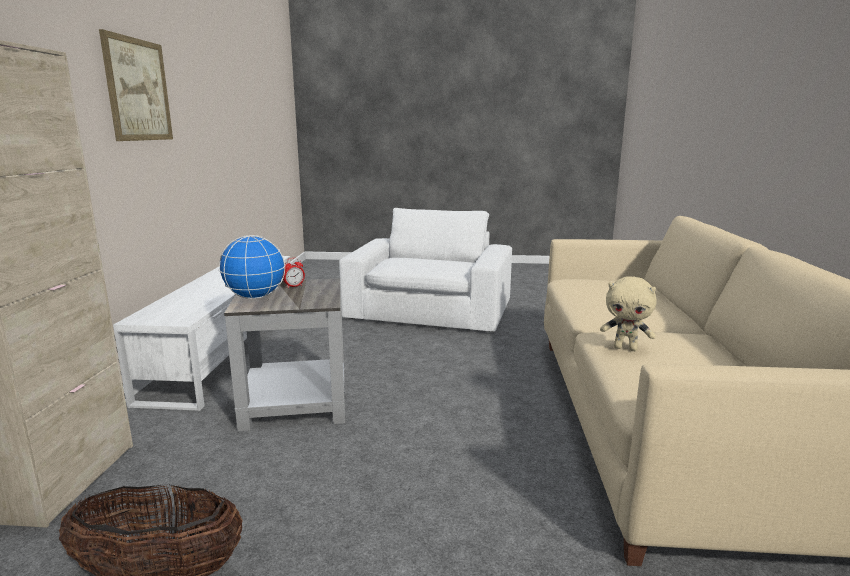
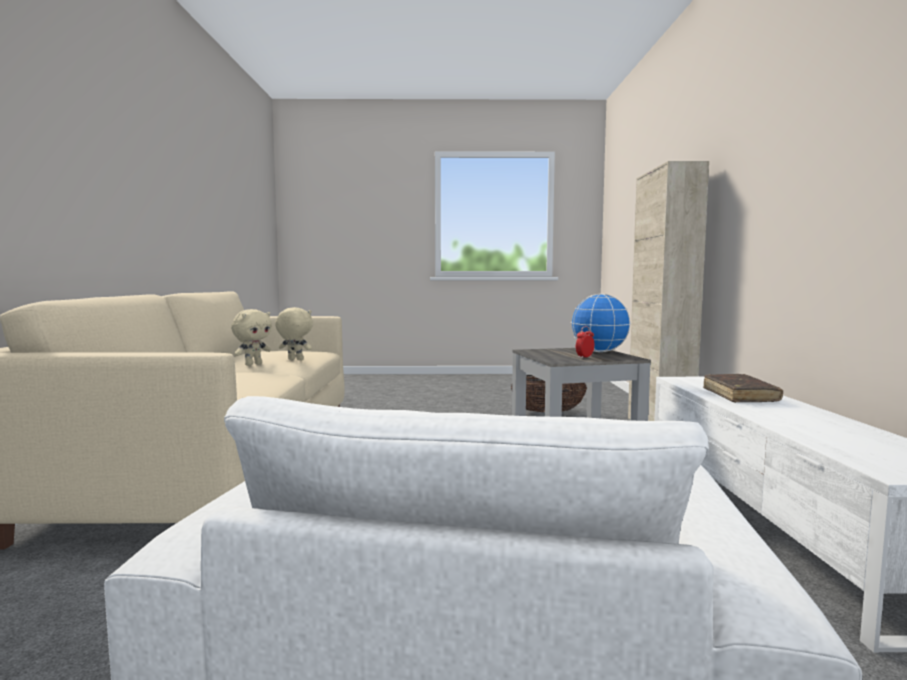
camera: 175 degrees right, 10 degrees down
picture [99,29,173,141] -> none
none -> beige plush toy [231,309,272,366]
none -> brown book [703,374,783,403]

